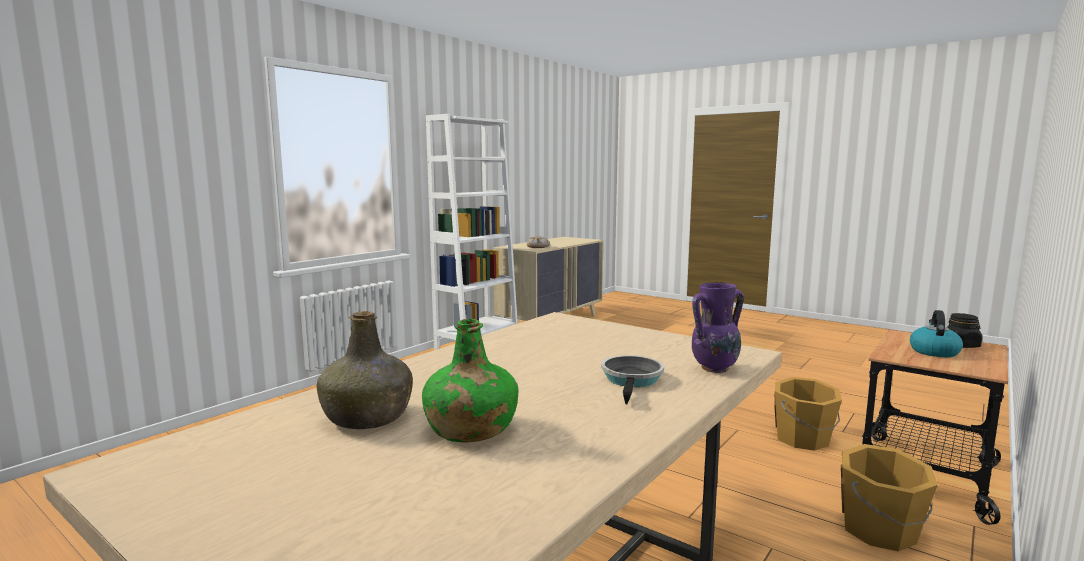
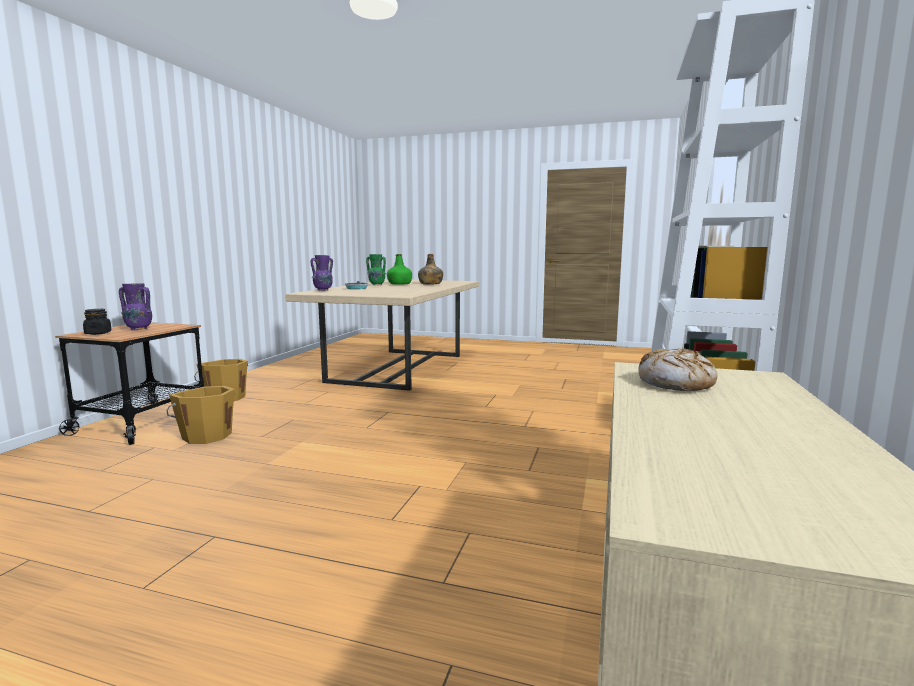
camera: 160 degrees right, 0 degrees up
kettle [910,310,963,357] -> purple vase [119,283,152,330]
none -> green vase [366,254,386,285]

